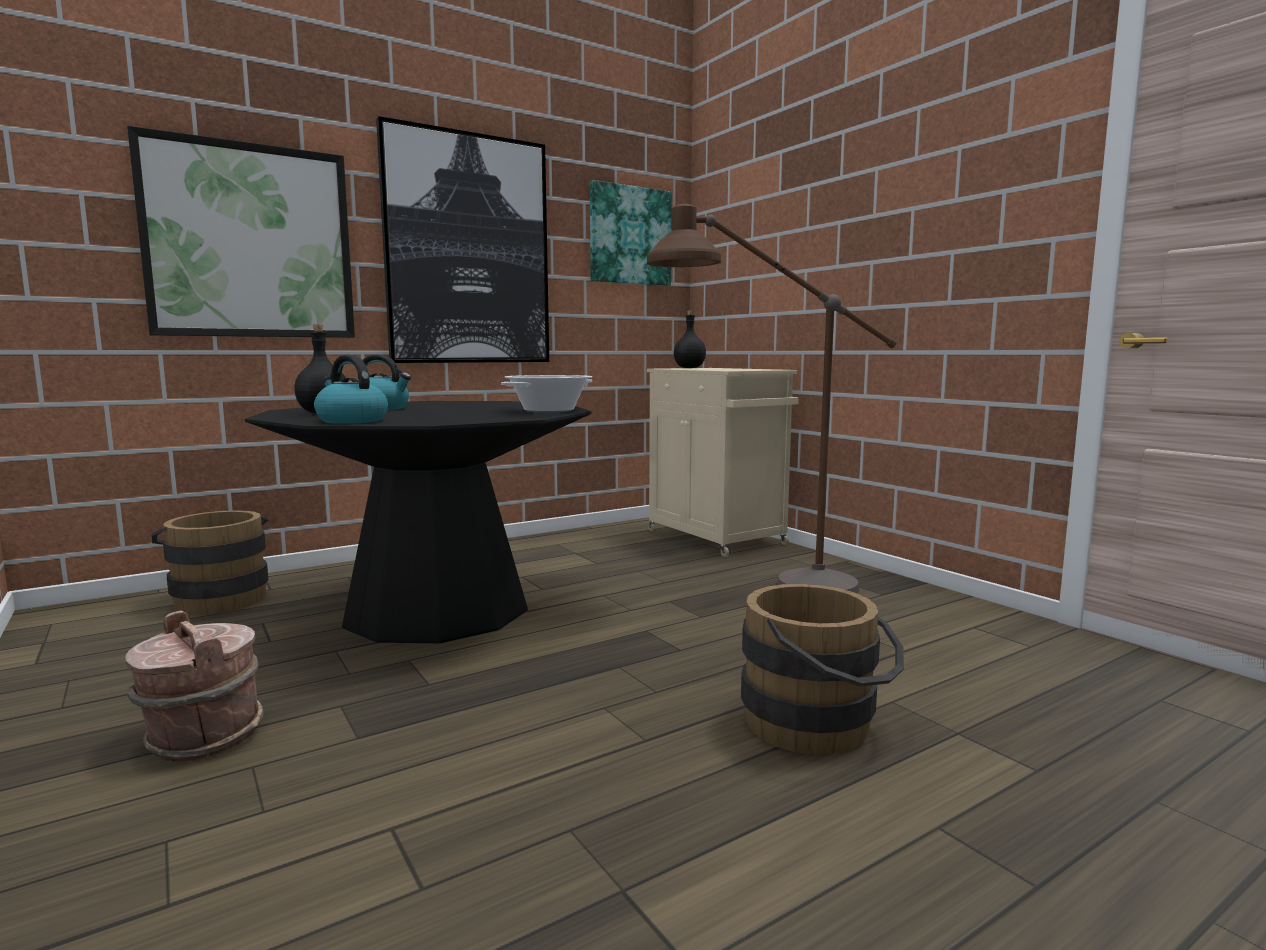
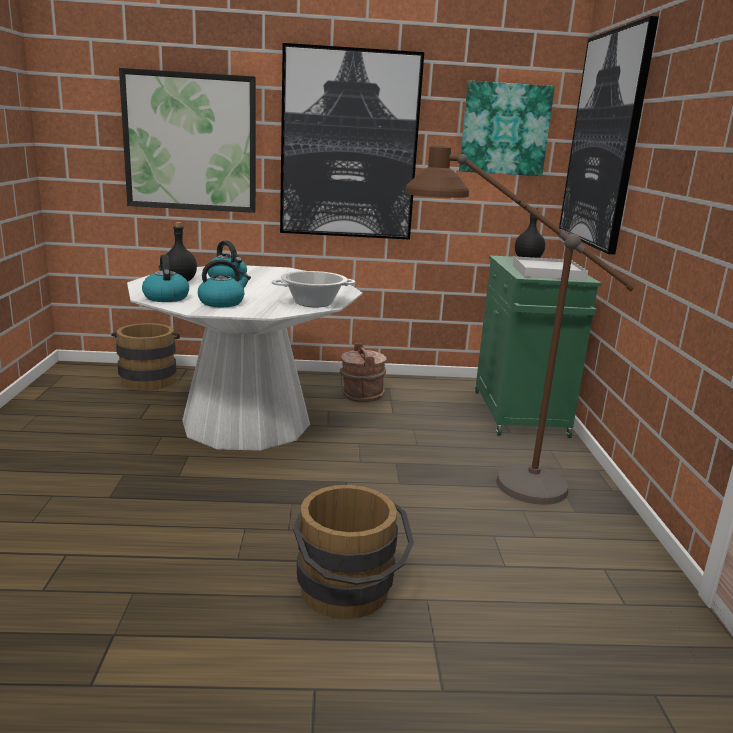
camera: 30 degrees right, 10 degrees up
brown bucket [125,610,264,762] -> brown bucket moved to [340,343,387,403]
black dining table [245,401,591,643] -> white dining table [127,265,363,451]
beige cabinet [647,368,799,557] -> green cabinet [475,255,601,438]
none -> kettle [198,259,251,307]
none -> white tray [513,256,588,281]
none -> picture [559,16,659,255]

